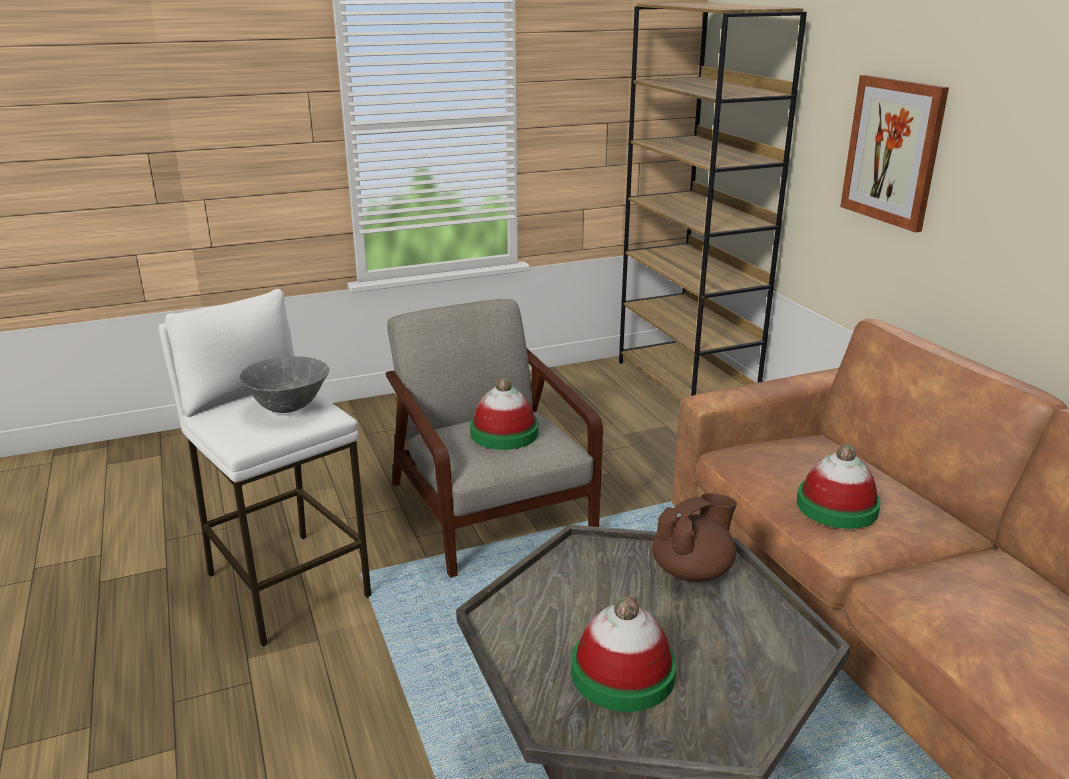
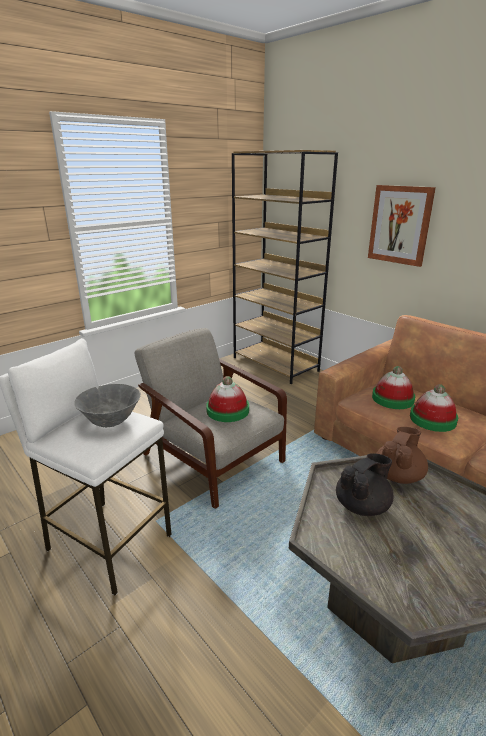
camera: 20 degrees left, 0 degrees up
hat [571,596,676,712] -> hat moved to [372,366,415,409]
none -> black teapot [336,453,394,516]

